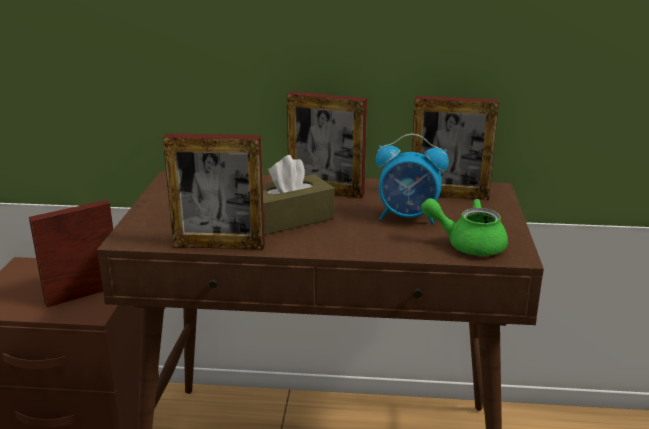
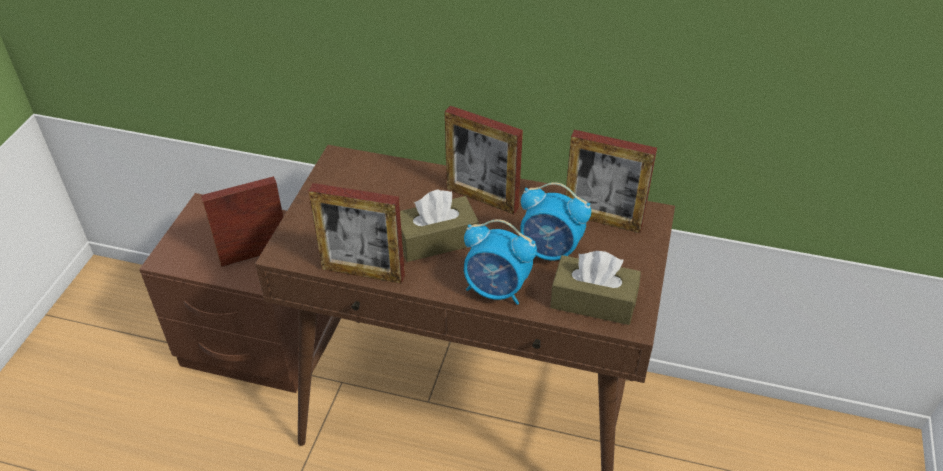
camera: 10 degrees right, 20 degrees up
green teapot [421,198,508,256] -> brown tissue box [550,251,641,325]
none -> alarm clock [464,219,537,305]

